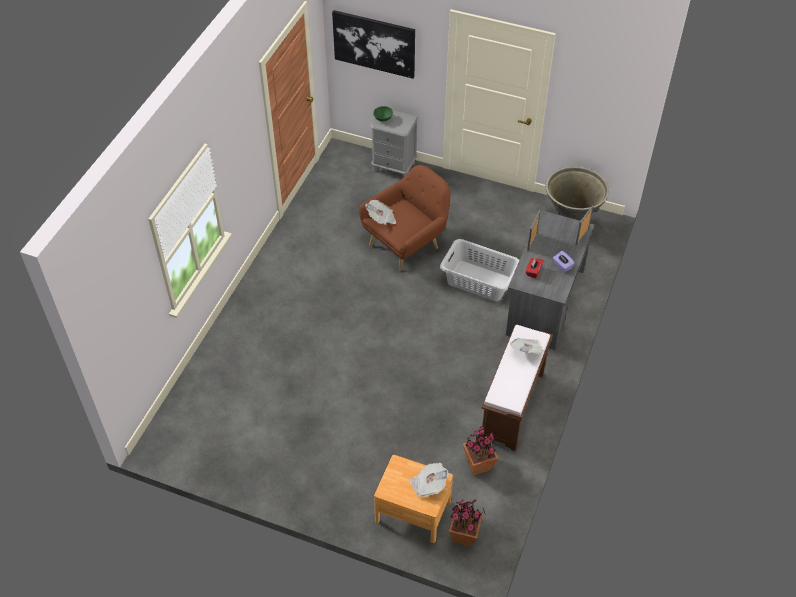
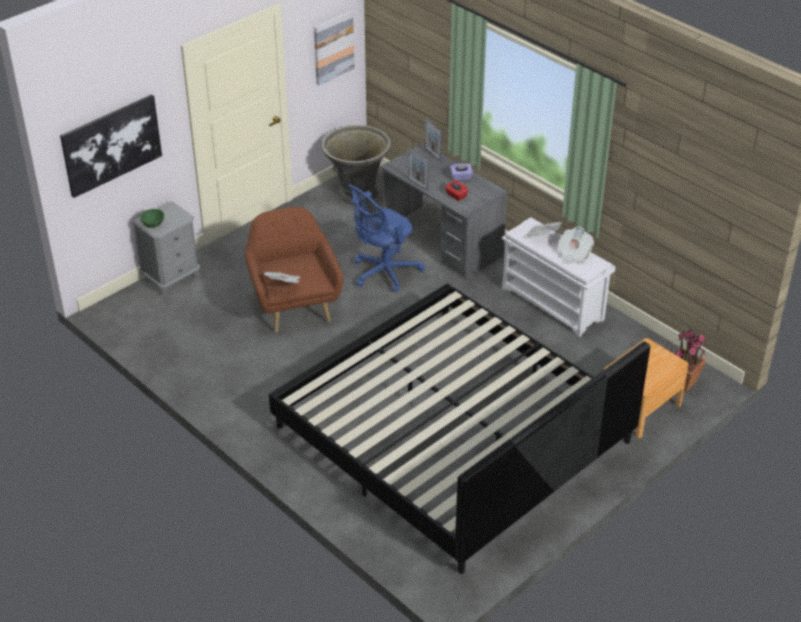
camera: 65 degrees left, 10 degrees down
newspaper [409,463,449,497] -> newspaper moved to [558,227,594,264]
grey laundry basket [440,239,519,301] -> blue office chair [348,184,425,293]
potted plant [463,426,498,475] -> none
brown bench [481,325,553,451] -> white bench [502,217,615,337]
none -> bed [269,284,650,574]
none -> picture [314,10,354,85]

